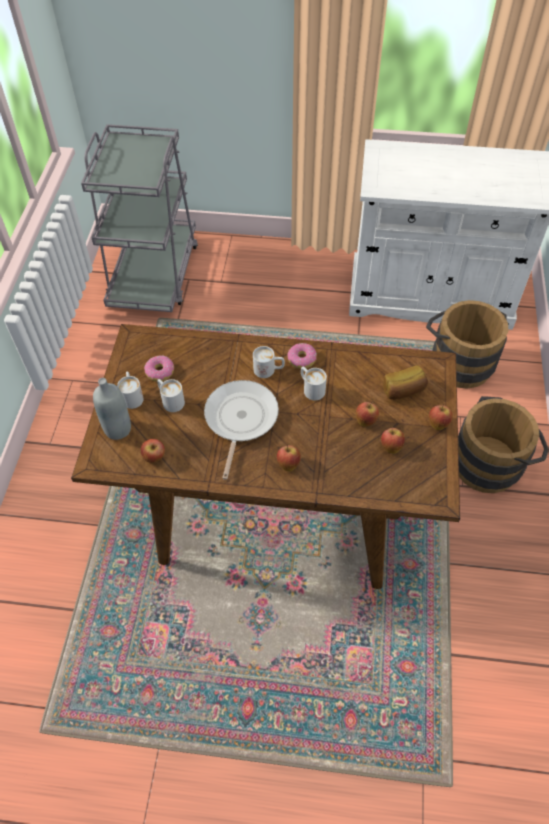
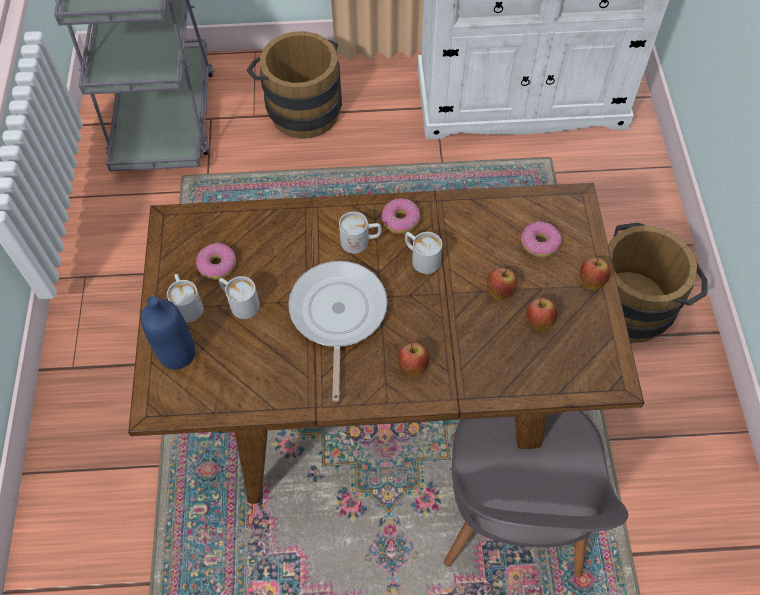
camera: 10 degrees left, 5 degrees up
grey bottle [93,378,131,440] -> blue bottle [141,296,195,369]
apple [141,439,165,463] -> none
bread [383,365,428,400] -> donut [521,222,562,257]
brown bucket [426,300,509,389] -> brown bucket moved to [247,31,342,139]
none -> grey chair [444,411,628,578]

